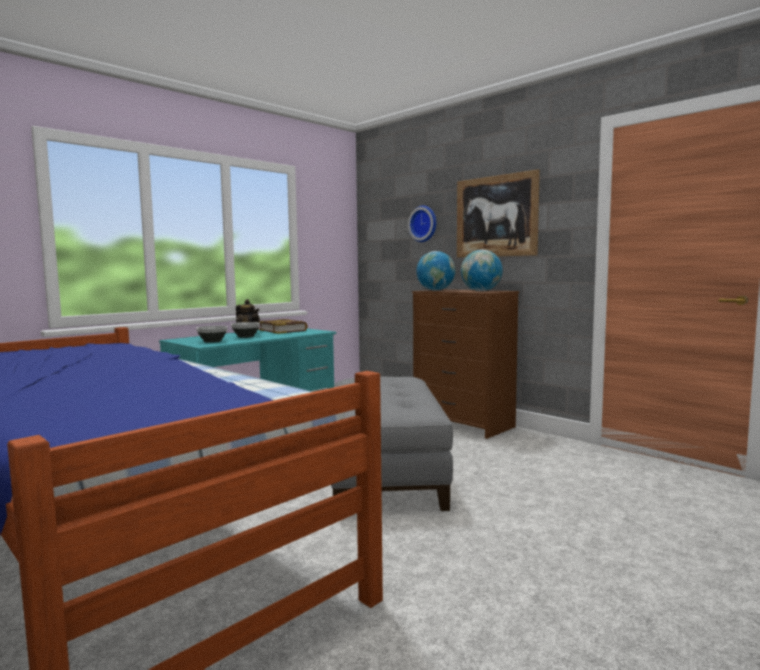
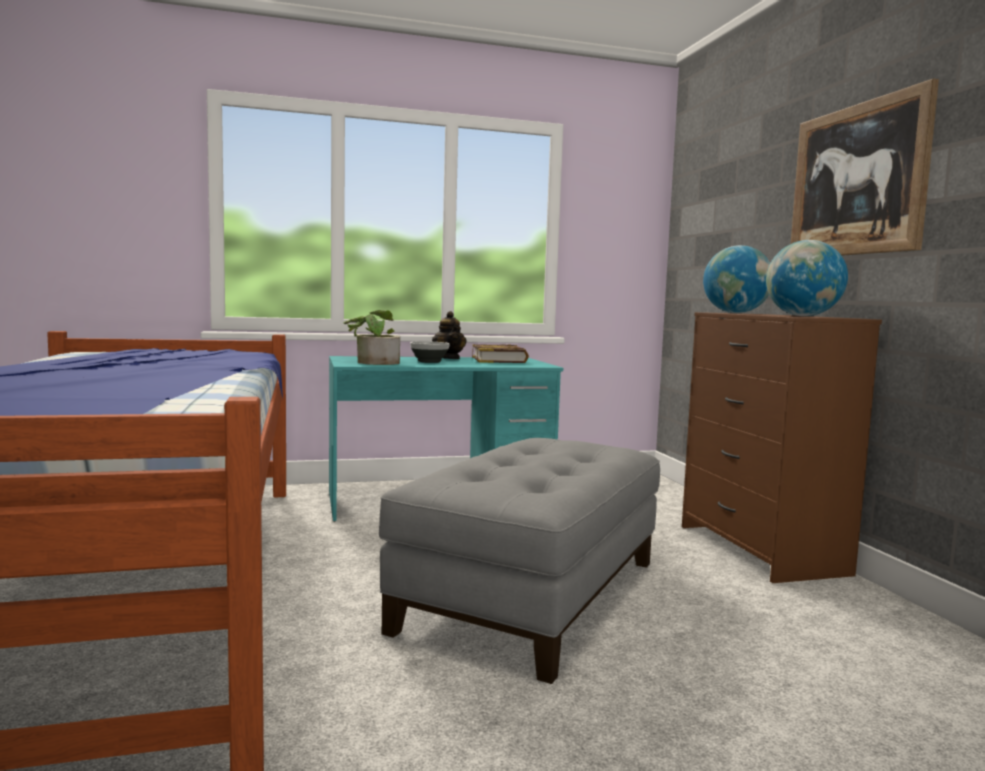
camera: 30 degrees right, 0 degrees up
bowl [196,326,228,343] -> potted plant [343,310,400,365]
wall clock [408,205,436,242] -> none

